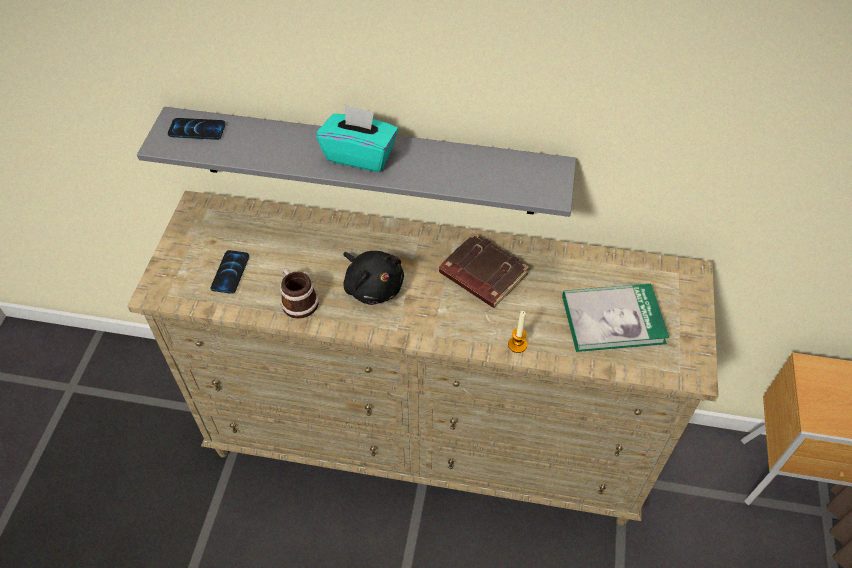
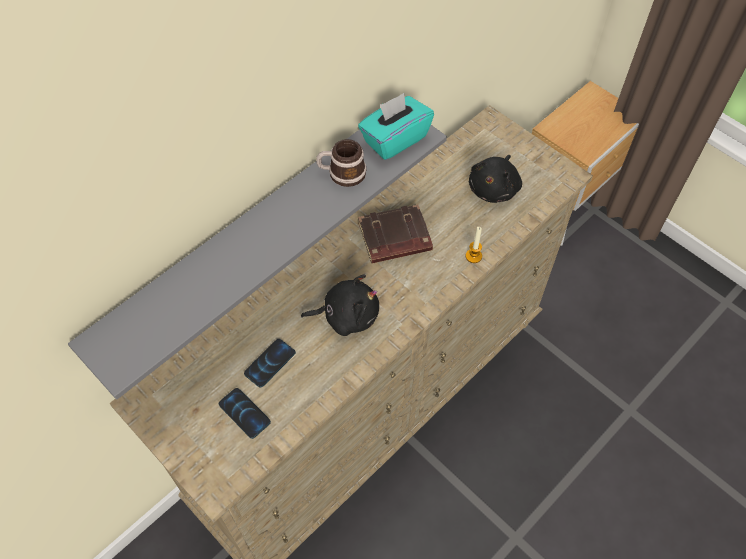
camera: 55 degrees left, 5 degrees up
phone [168,118,226,140] -> phone moved to [244,339,296,388]
mug [280,268,319,319] -> mug moved to [316,139,367,187]
turquoise tissue box [316,104,398,172] -> turquoise tissue box moved to [358,93,434,160]
book [562,284,669,352] -> black plush toy [469,155,522,203]

